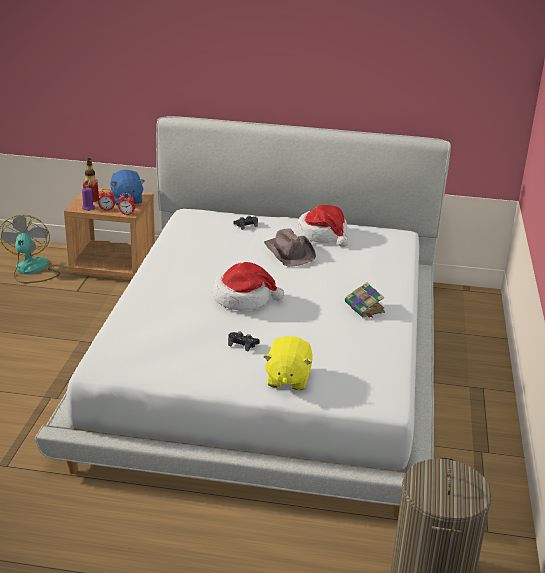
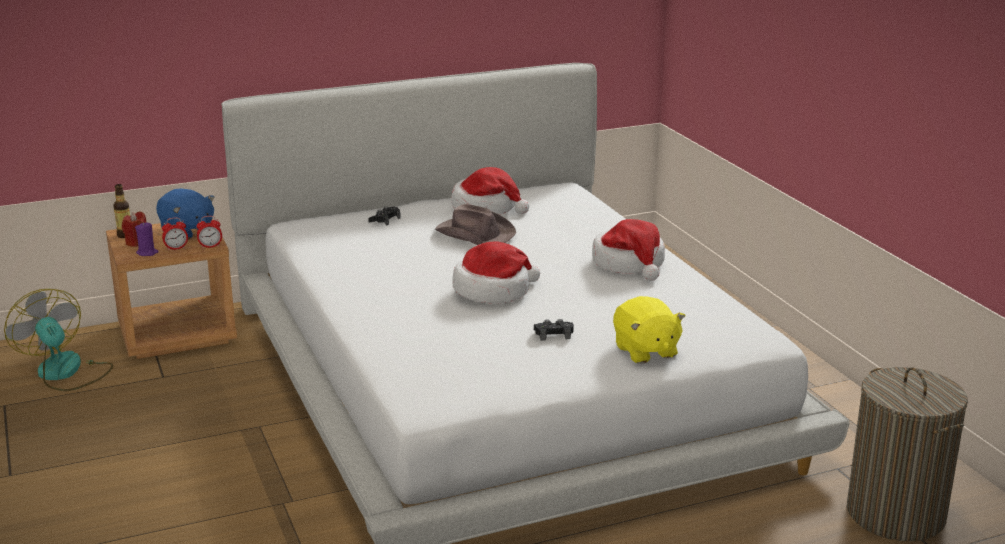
camera: 30 degrees left, 5 degrees down
book [345,282,385,318] -> hat [592,219,665,281]

